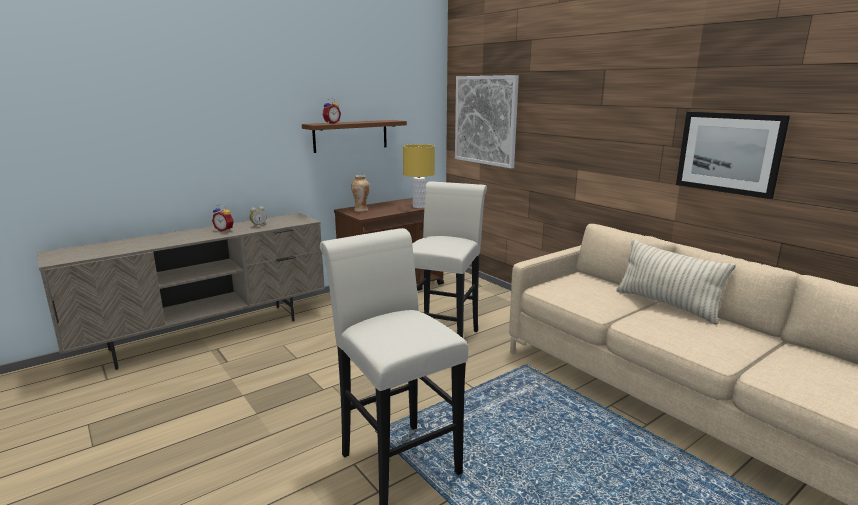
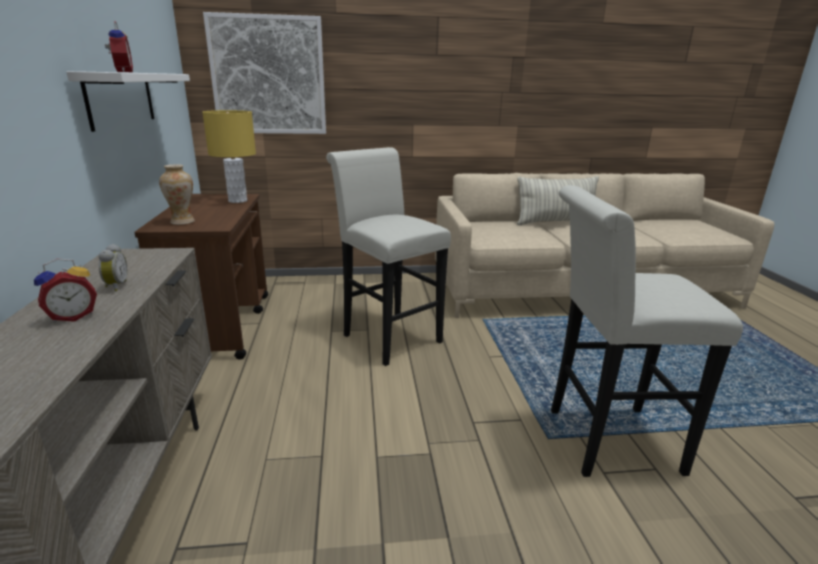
camera: 60 degrees left, 5 degrees up
brown shelf [302,120,407,153] -> white shelf [67,71,190,132]
picture [676,112,790,199] -> none

